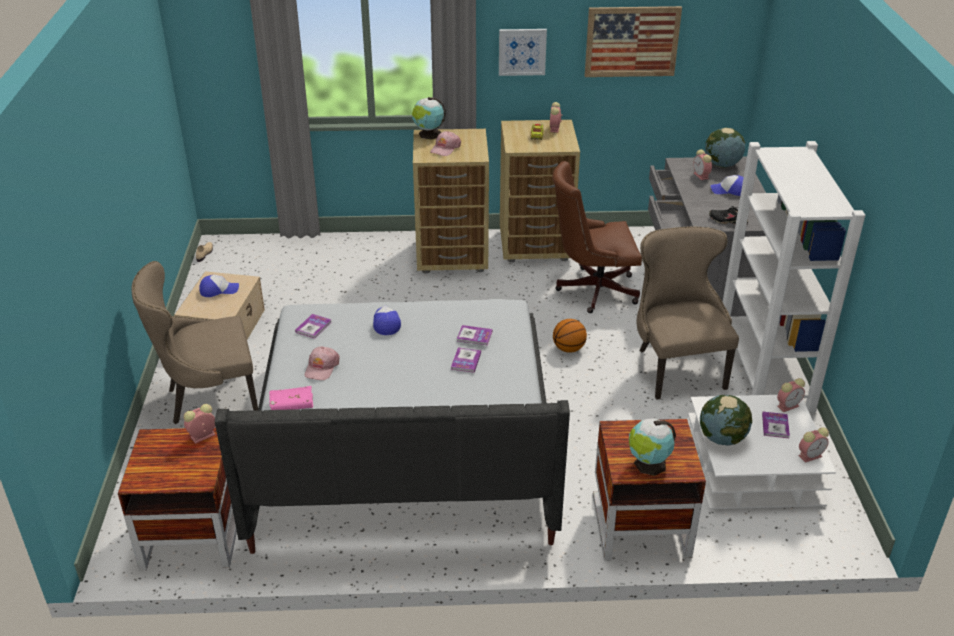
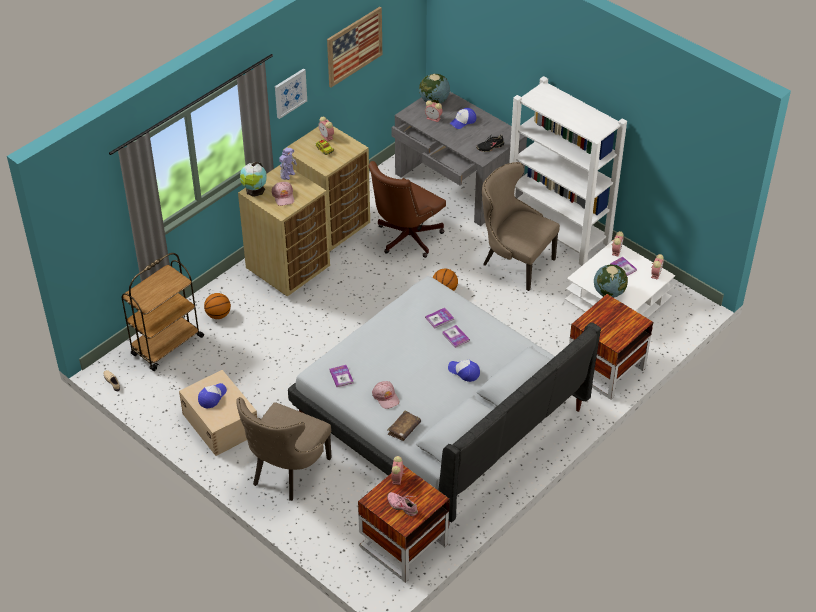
camera: 45 degrees left, 10 degrees up
pink book [269,386,313,410] -> brown book [387,411,421,441]
cap [373,306,401,335] -> cap moved to [448,360,480,382]
globe [629,418,676,476] -> none
none -> brown cart [122,253,204,371]
none -> basketball [204,293,231,319]
none -> toy robot [279,148,297,180]
none -> pink shoe [387,492,418,516]

